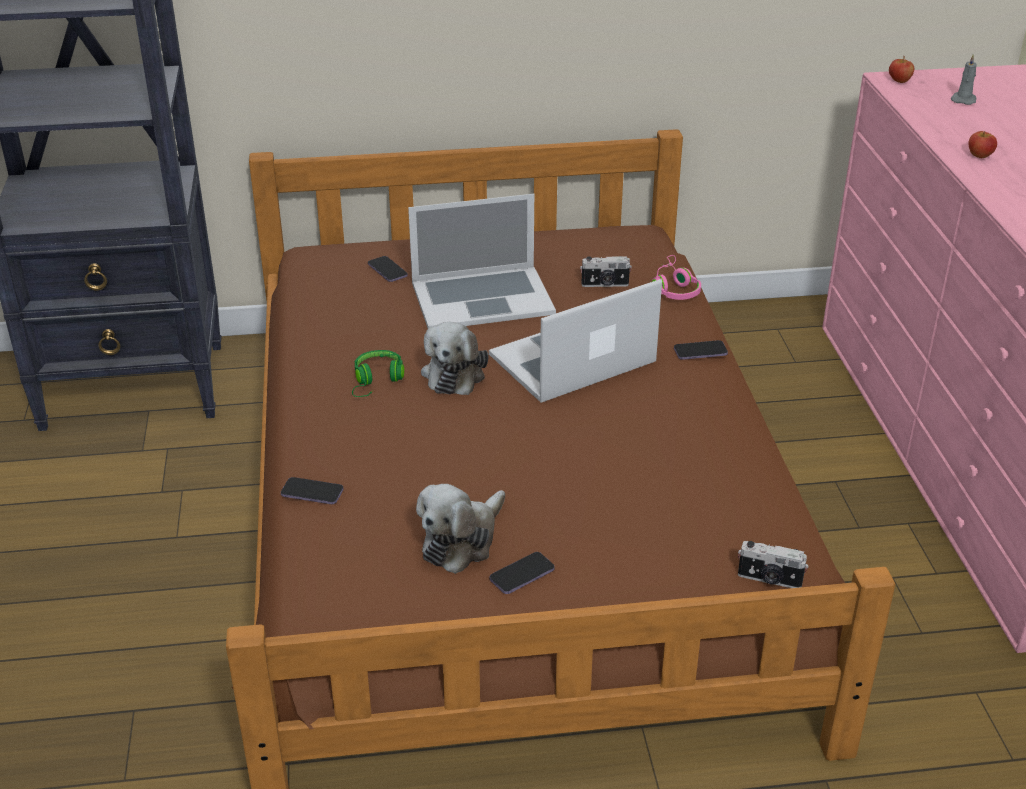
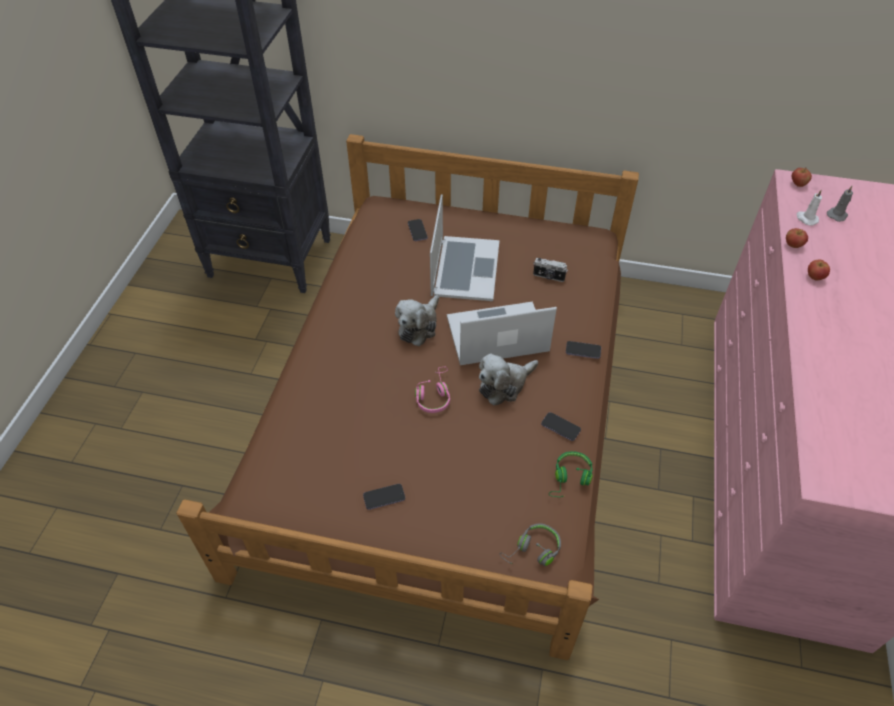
camera: 20 degrees right, 15 degrees up
phone [281,477,343,504] -> phone moved to [541,412,581,441]
green headphones [352,350,404,397] -> green headphones moved to [549,451,593,497]
laptop [408,194,556,328] -> laptop turned 90 degrees counterclockwise [430,194,500,301]
plush toy [416,484,505,574] -> plush toy moved to [479,353,538,406]
pink headphones [652,255,701,300] -> pink headphones moved to [415,367,450,413]
camera [738,541,808,588] -> grey headphones [500,523,561,566]
none -> apple [786,228,808,248]
none -> white candle [797,190,822,226]

